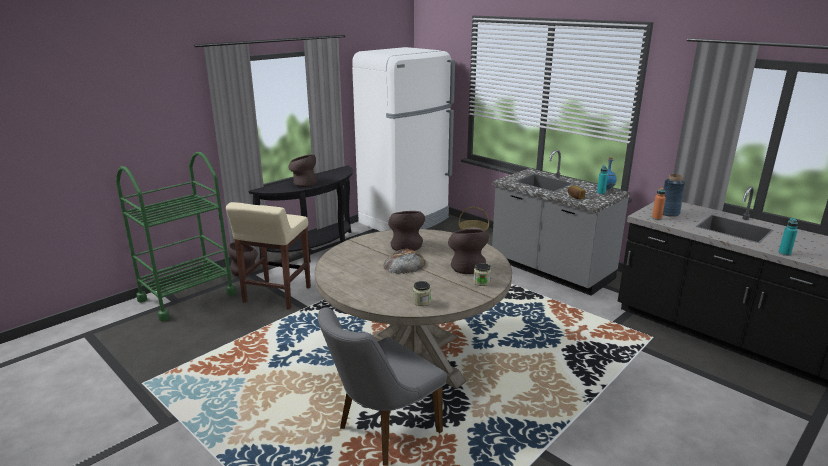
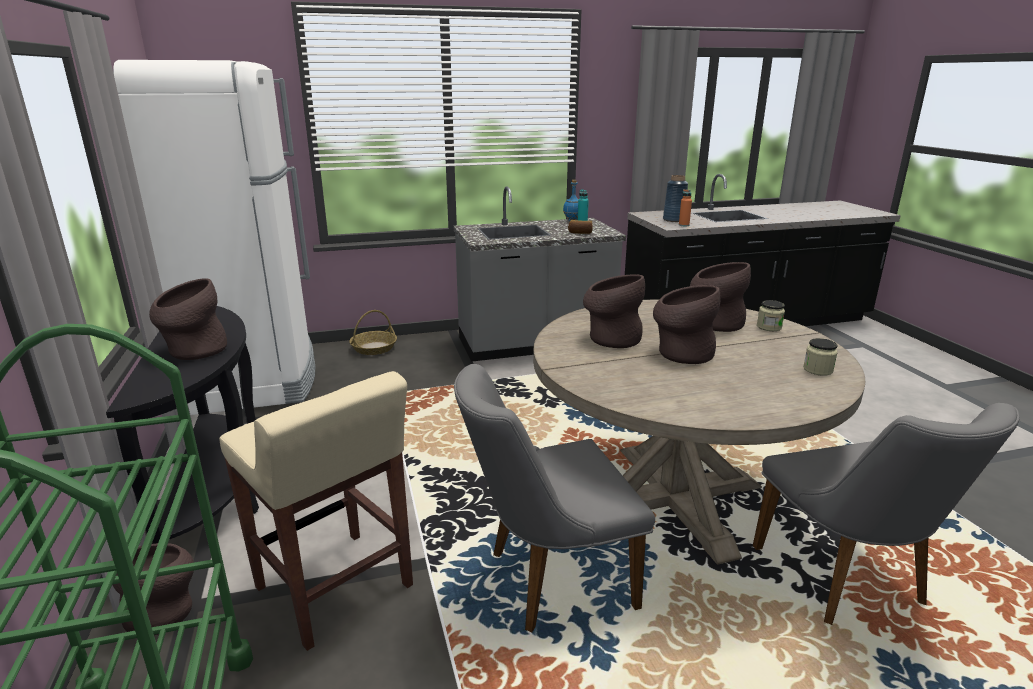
camera: 60 degrees left, 0 degrees up
bread [383,249,426,274] -> brown vase [653,285,720,364]
turquoise bottle [778,218,798,256] -> none
none -> grey chair [454,364,655,632]

